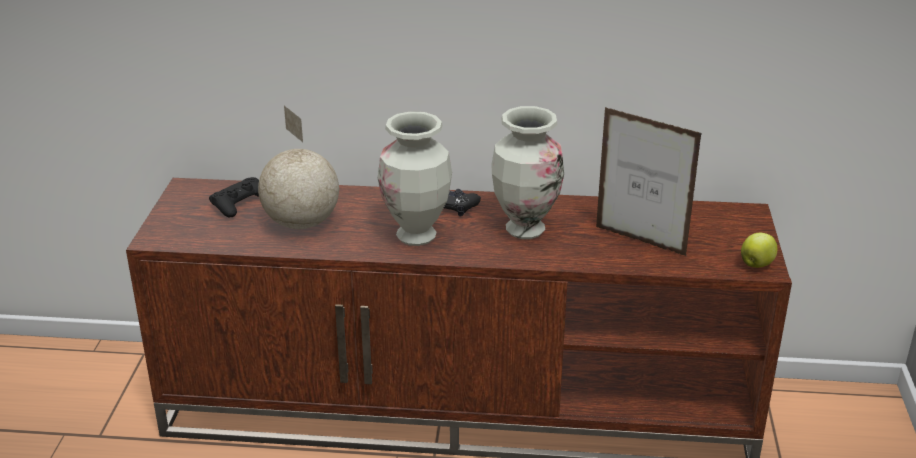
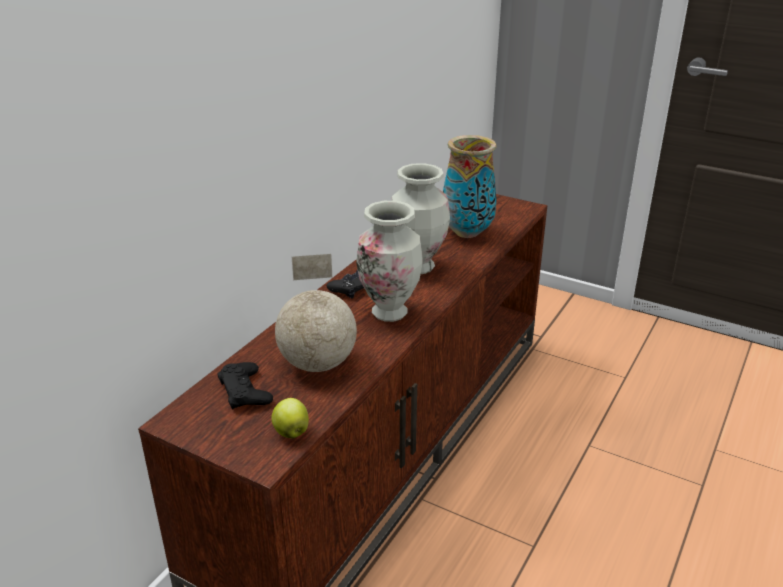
camera: 65 degrees left, 0 degrees up
picture frame [596,107,702,256] -> vase [443,135,497,238]
apple [741,233,777,268] -> apple moved to [271,398,309,438]

